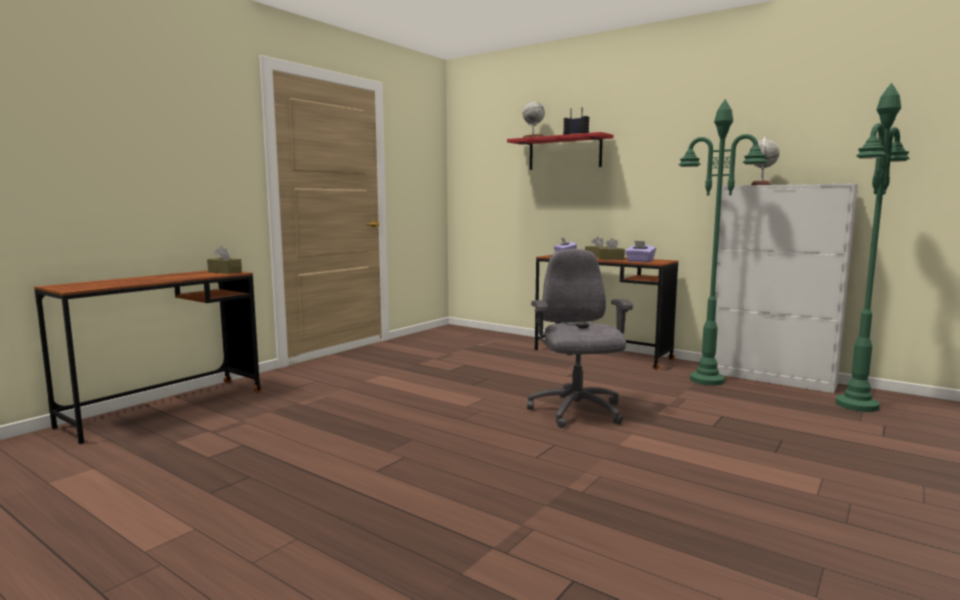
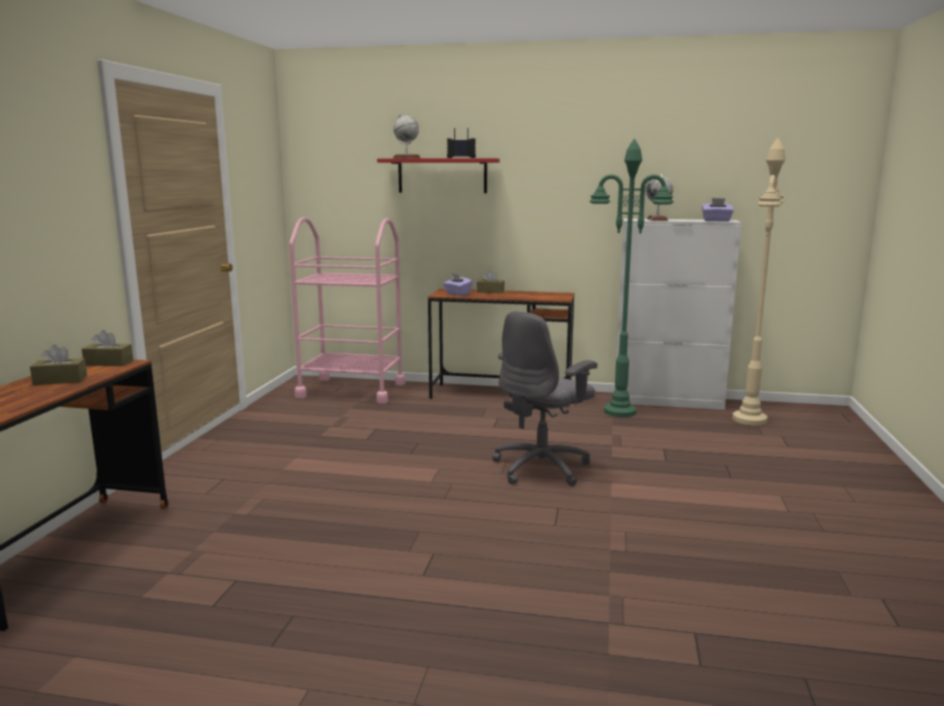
camera: 25 degrees left, 5 degrees up
grey office chair [527,249,633,428] -> grey office chair turned 105 degrees counterclockwise [492,311,597,486]
brown tissue box [599,238,625,260] -> brown tissue box moved to [30,344,87,385]
purple tissue box [625,241,656,262] -> purple tissue box moved to [702,198,734,222]
green floor lamp [835,83,910,412] -> beige floor lamp [733,138,786,425]
none -> pink cart [289,217,406,404]

